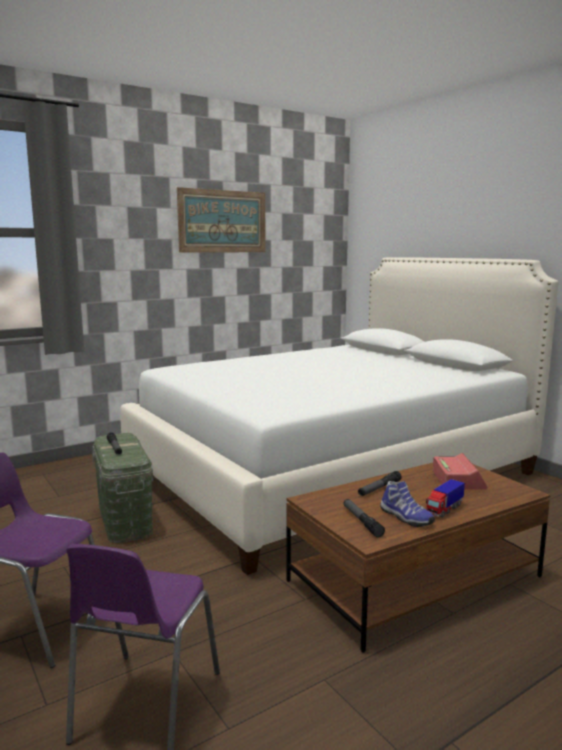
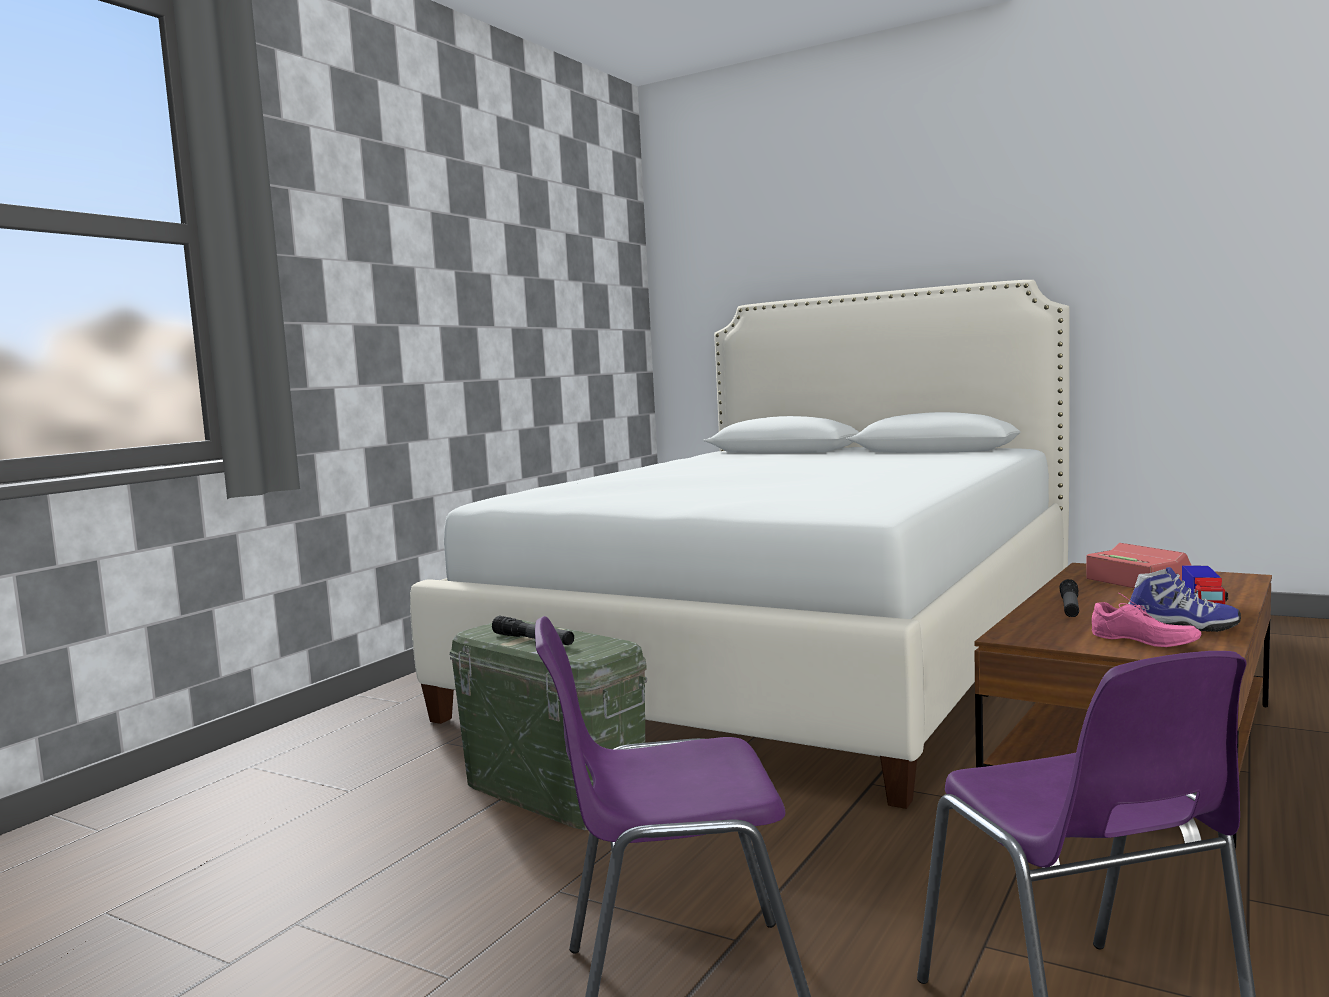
camera: 25 degrees left, 5 degrees down
picture [177,187,266,253] -> none
flashlight [343,499,385,537] -> pink shoe [1092,593,1201,647]

